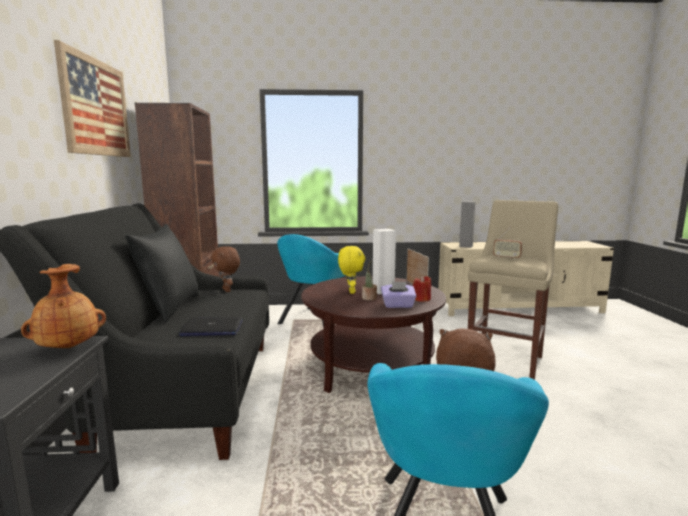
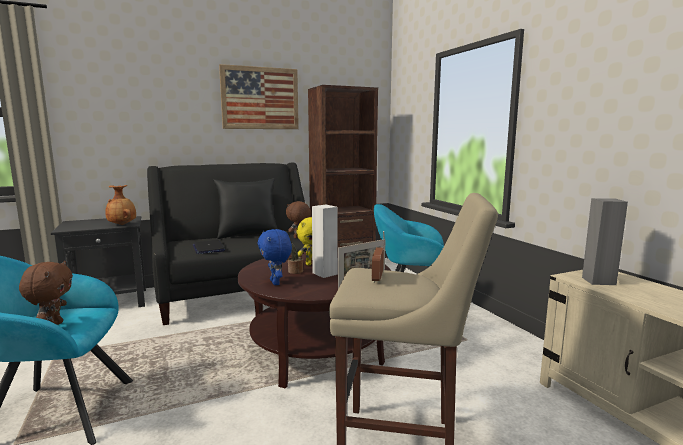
camera: 70 degrees right, 0 degrees up
purple tissue box [381,282,416,308] -> blue plush toy [257,229,292,285]
red candle [413,275,431,302] -> none

